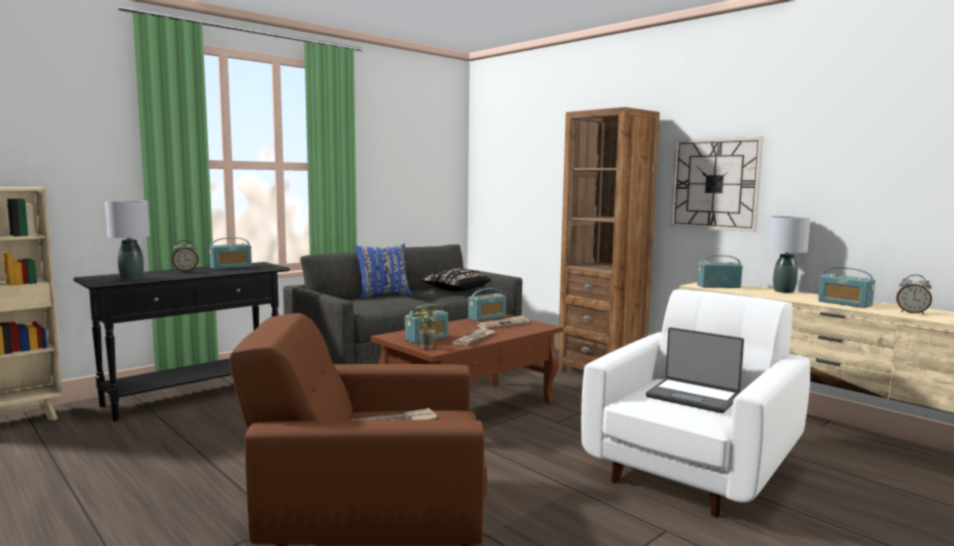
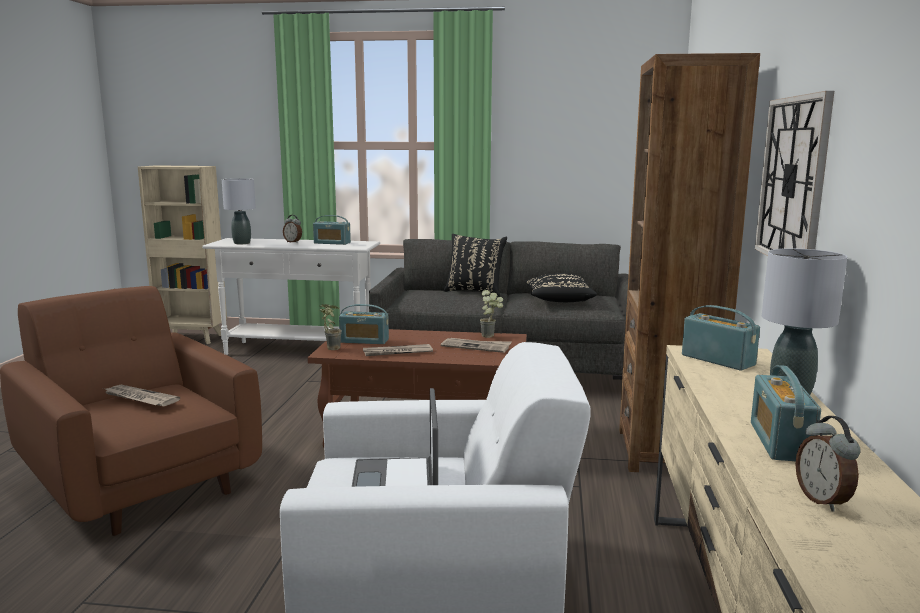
camera: 50 degrees right, 5 degrees up
black console table [73,262,290,421] -> white console table [202,238,380,355]
blue pillow [355,244,412,299] -> black pillow [444,234,507,297]
radio [468,288,506,321] -> potted plant [480,290,503,338]

